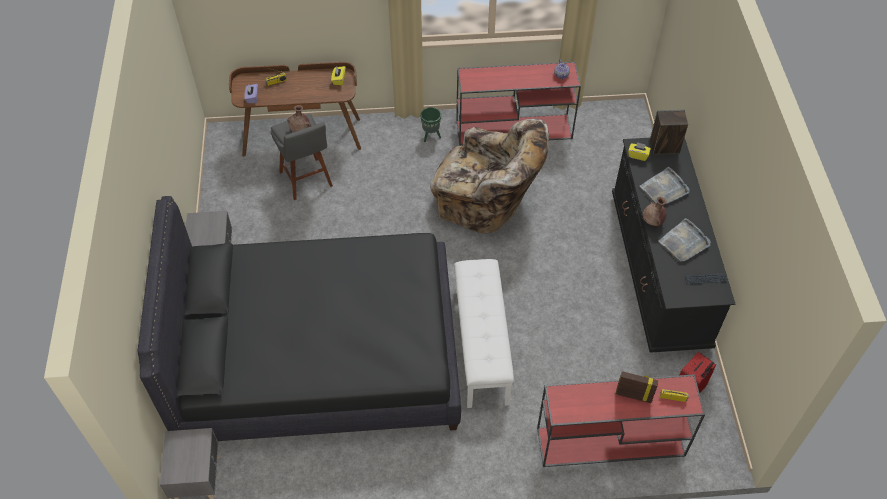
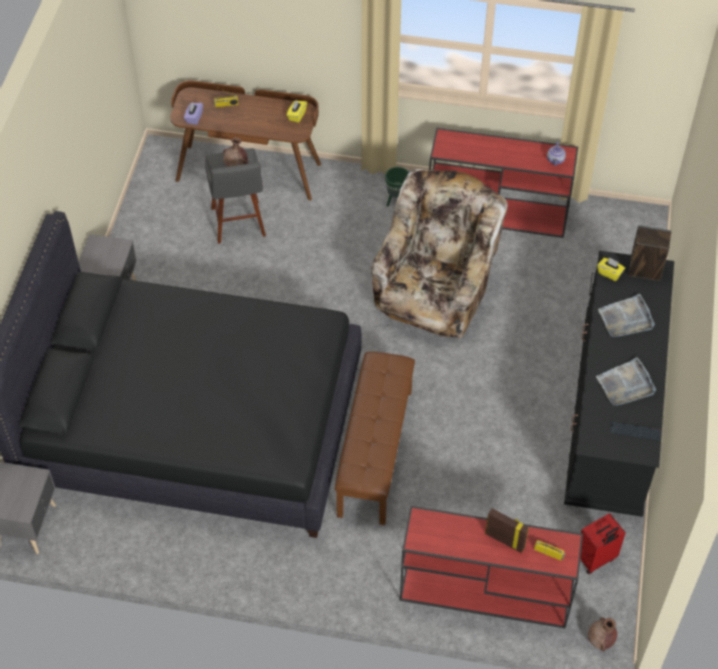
camera: 15 degrees right, 0 degrees up
beige armchair [430,119,549,234] -> beige armchair turned 105 degrees counterclockwise [371,169,507,339]
white bench [454,259,514,408] -> brown bench [335,352,415,525]
brown vase [643,197,666,226] -> brown vase moved to [588,617,617,651]

